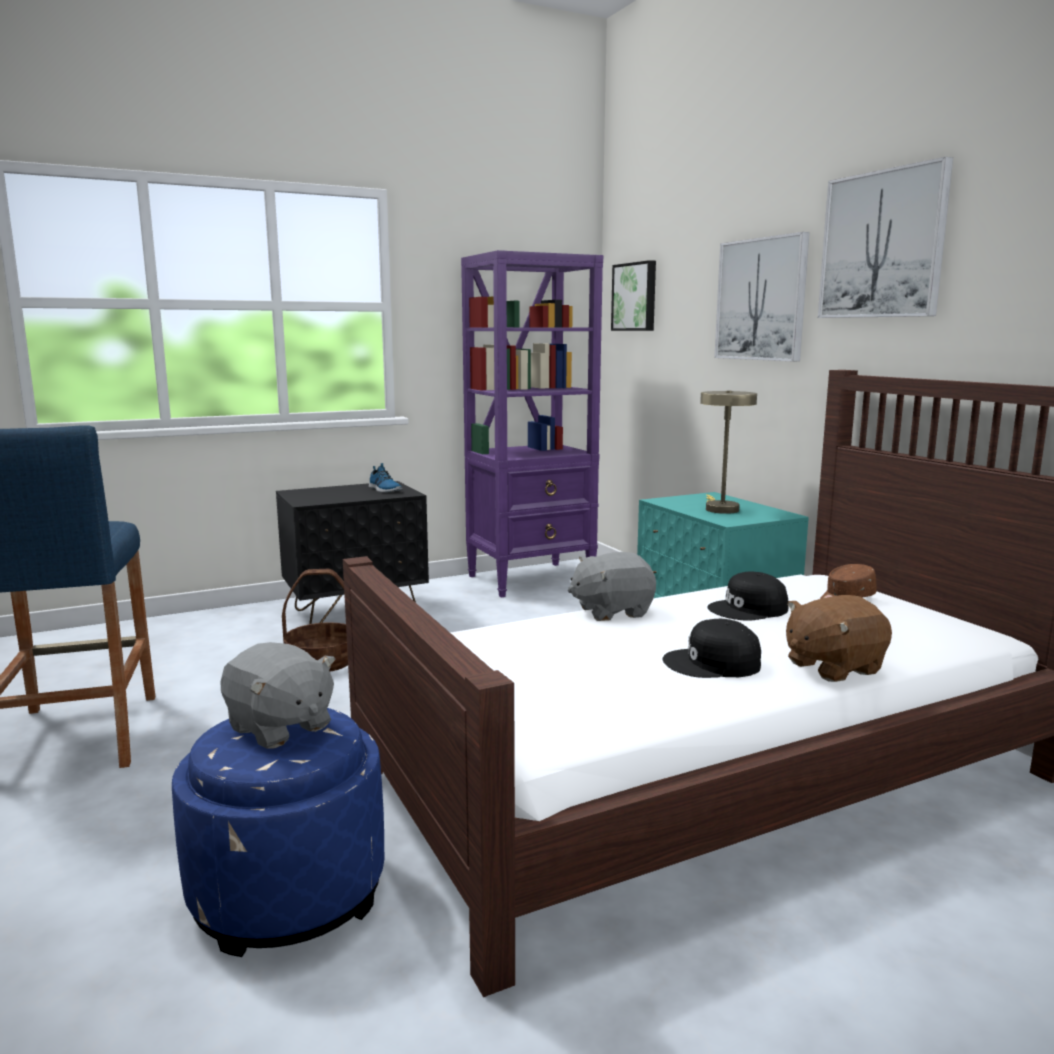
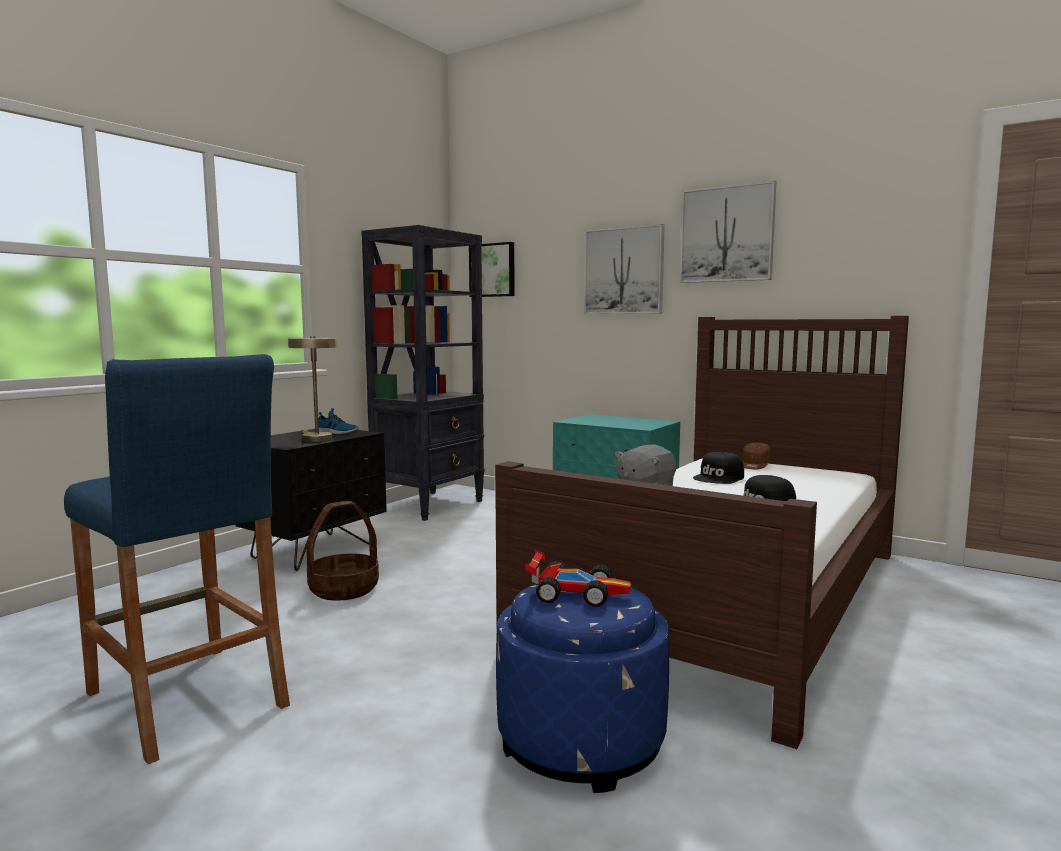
camera: 30 degrees left, 5 degrees down
grey plush toy [221,642,335,748] -> toy car [526,549,631,607]
purple bookcase [461,250,603,597] -> black bookcase [361,225,485,521]
beige table lamp [700,391,757,514] -> beige table lamp moved to [288,336,338,442]
brown plush toy [786,595,892,682] -> none

